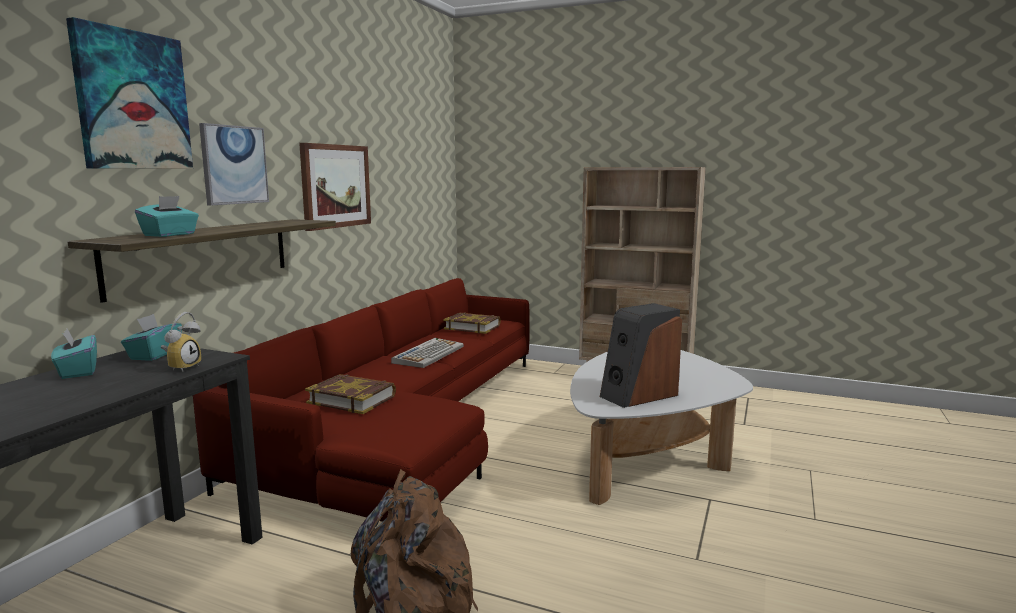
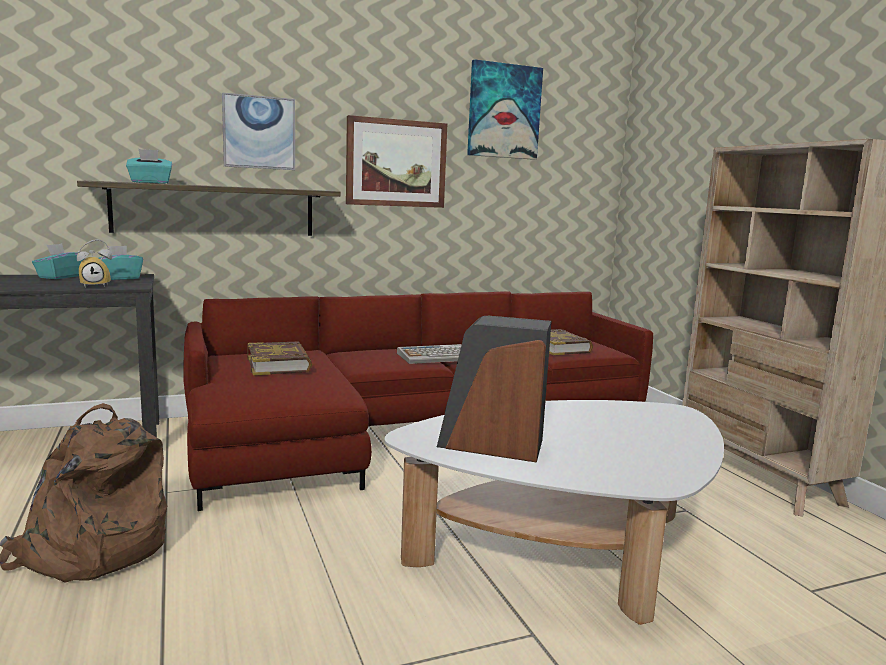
camera: 45 degrees right, 0 degrees up
picture [66,17,193,169] -> picture moved to [467,59,543,160]

